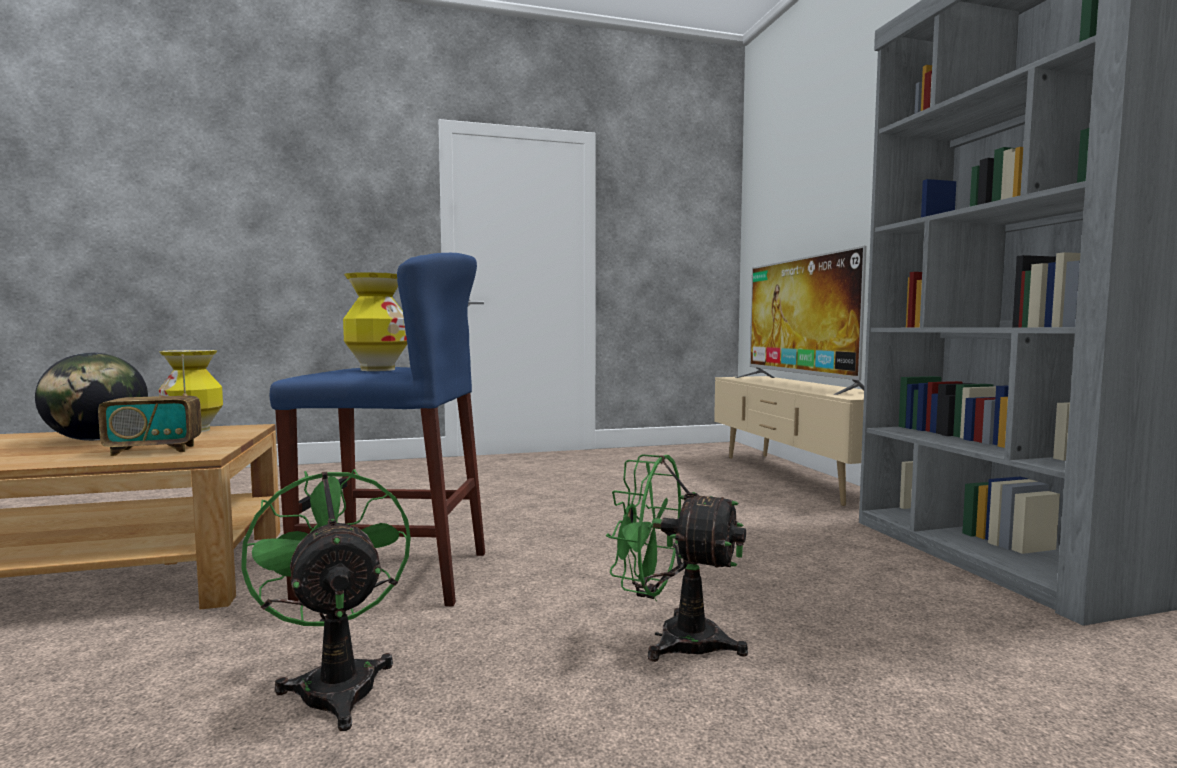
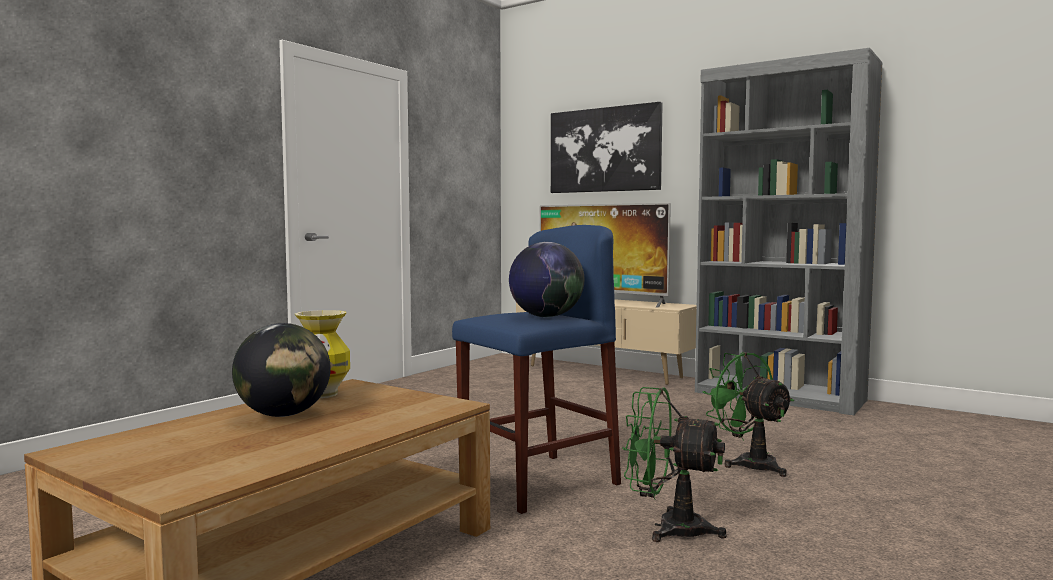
camera: 40 degrees left, 0 degrees up
radio [98,354,202,456] -> none
vase [343,272,407,371] -> globe [509,242,584,317]
green fan [606,454,748,662] -> green fan turned 75 degrees clockwise [702,352,794,477]
none -> picture [551,102,663,193]

